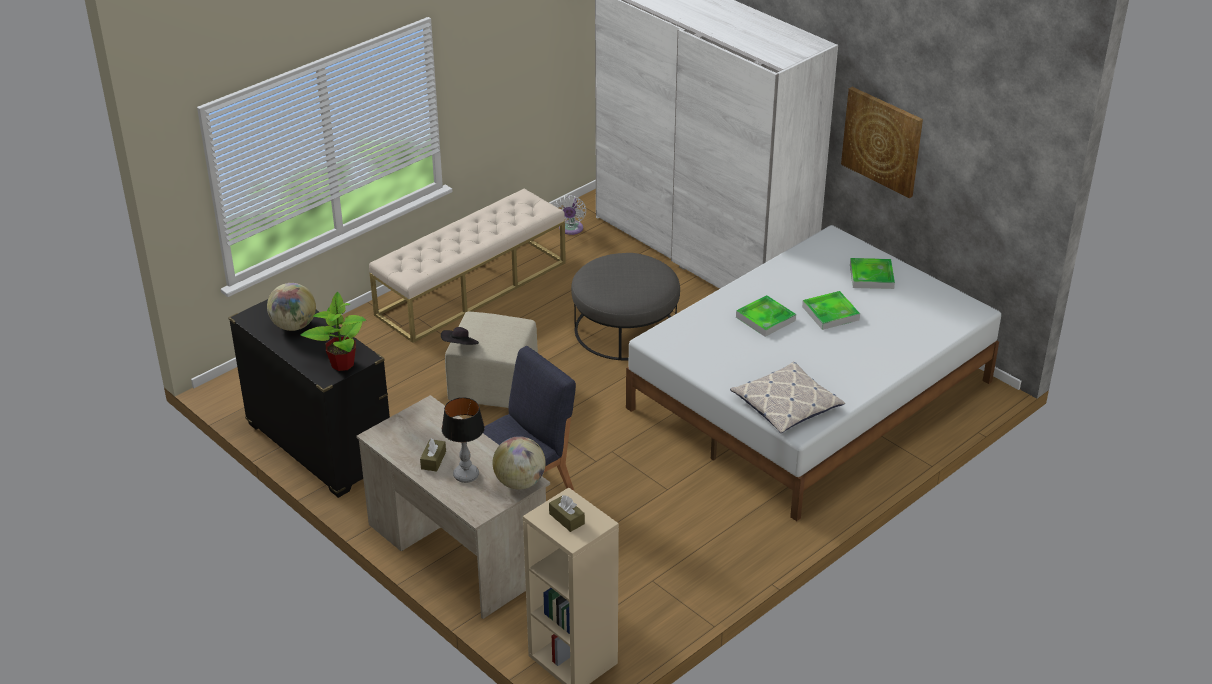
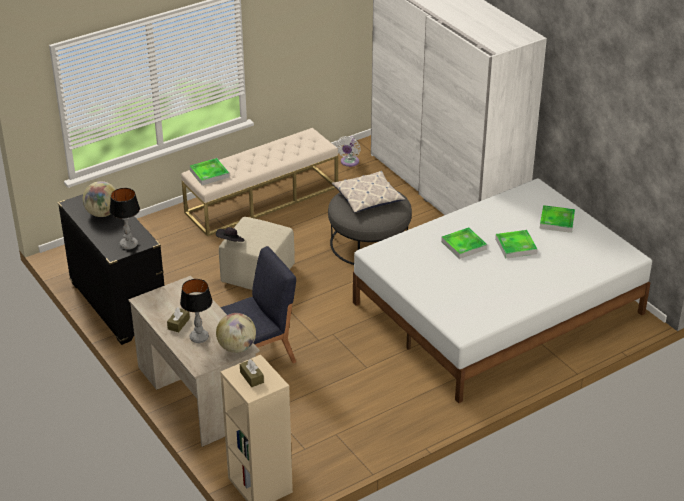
camera: 10 degrees right, 0 degrees up
potted plant [301,292,366,371] -> table lamp [110,188,140,250]
pillow [730,361,845,433] -> pillow moved to [332,171,405,213]
picture [841,87,923,198] -> none
none -> tray [190,158,230,185]

